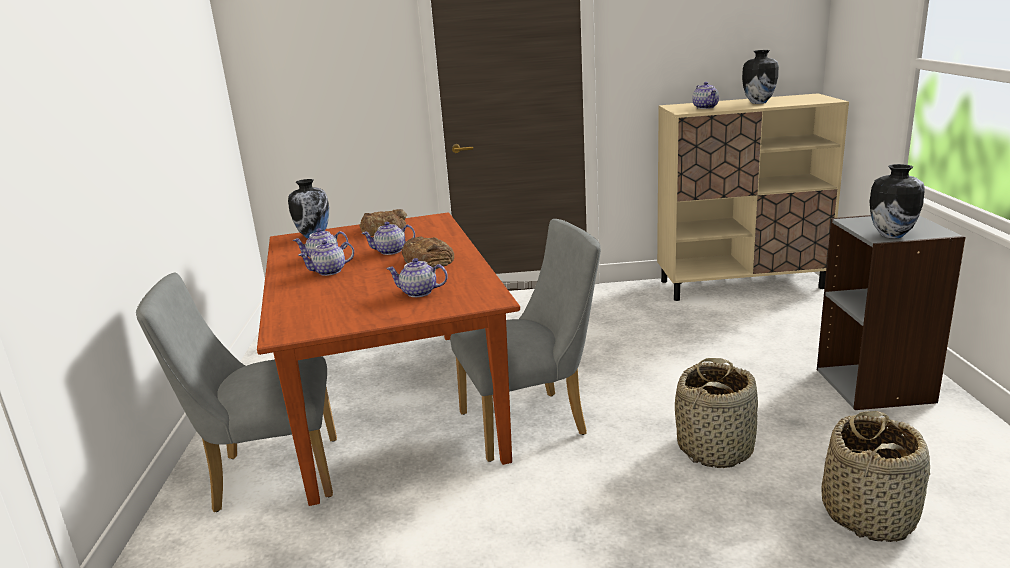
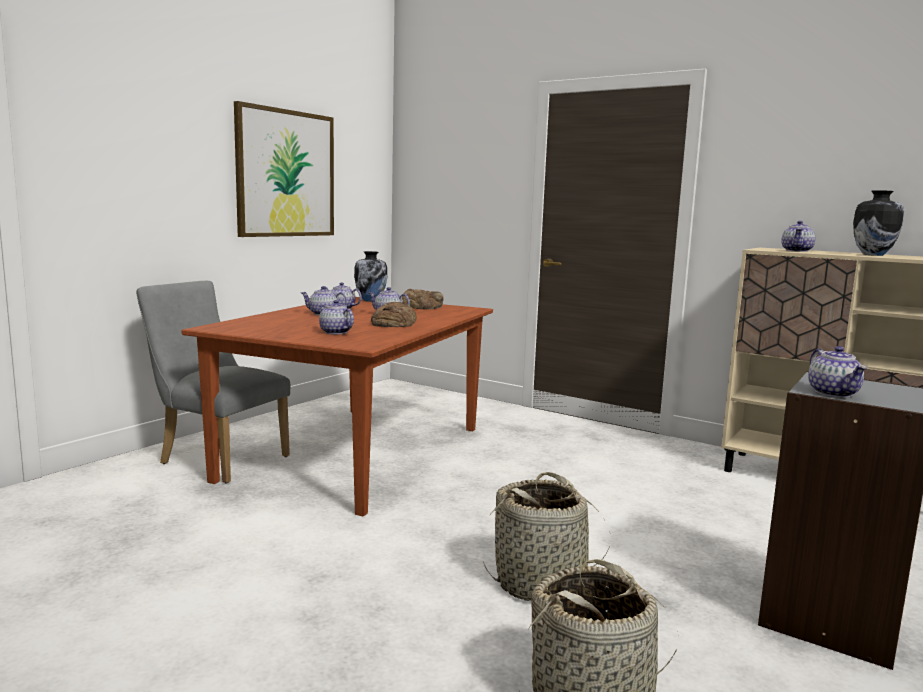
camera: 35 degrees right, 10 degrees down
grey chair [450,219,601,462] -> none
vase [870,164,925,239] -> teapot [808,346,867,397]
none -> picture [234,101,334,237]

